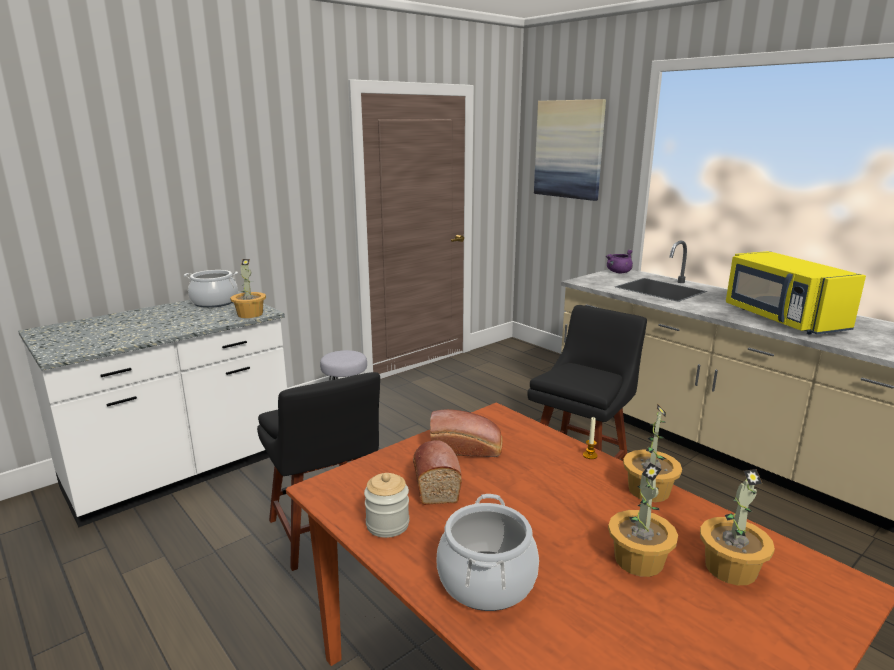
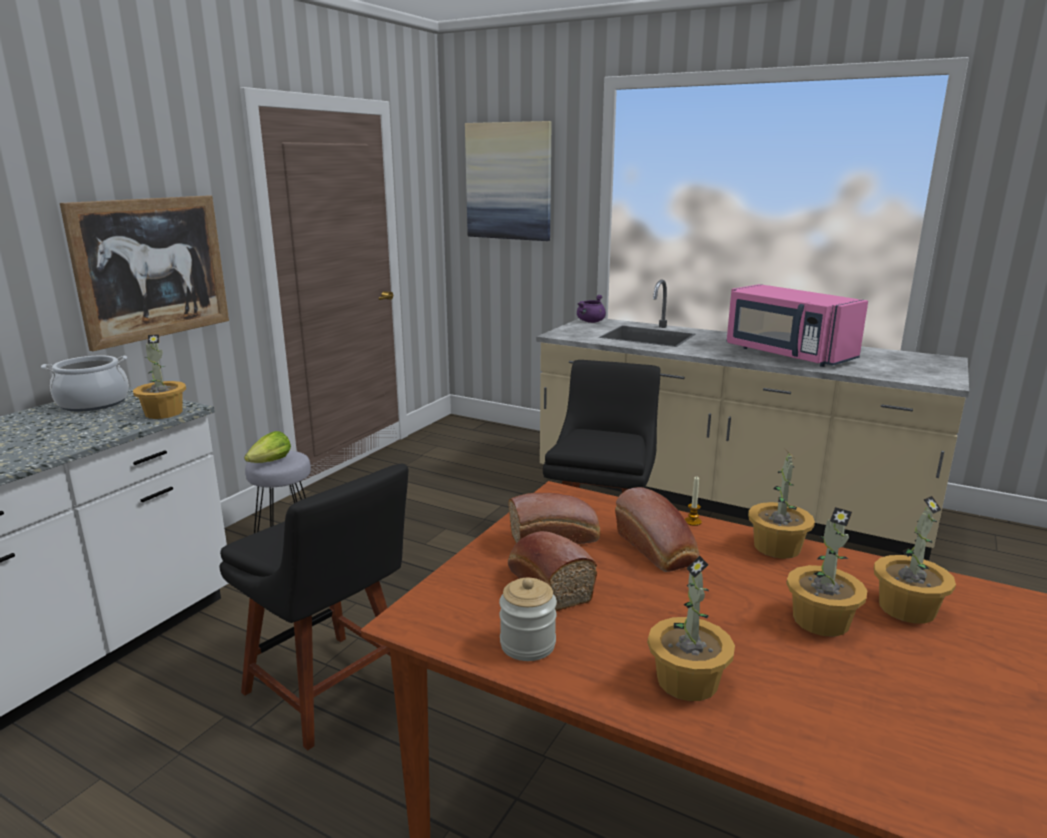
camera: 20 degrees left, 0 degrees up
cooking pot [437,494,539,611] -> potted plant [648,556,735,701]
yellow microwave [726,251,866,334] -> pink microwave [727,284,868,367]
none -> picture [60,195,229,351]
none -> lettuce [244,431,291,463]
none -> bread [615,487,699,572]

